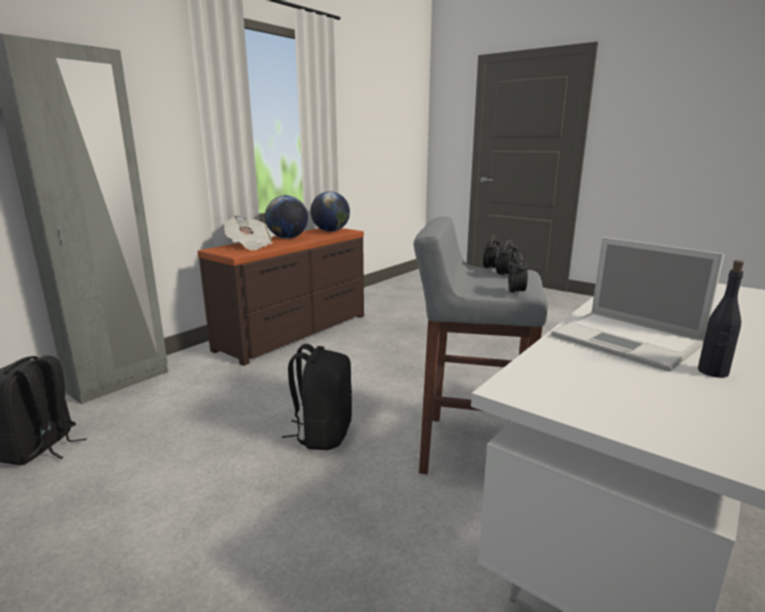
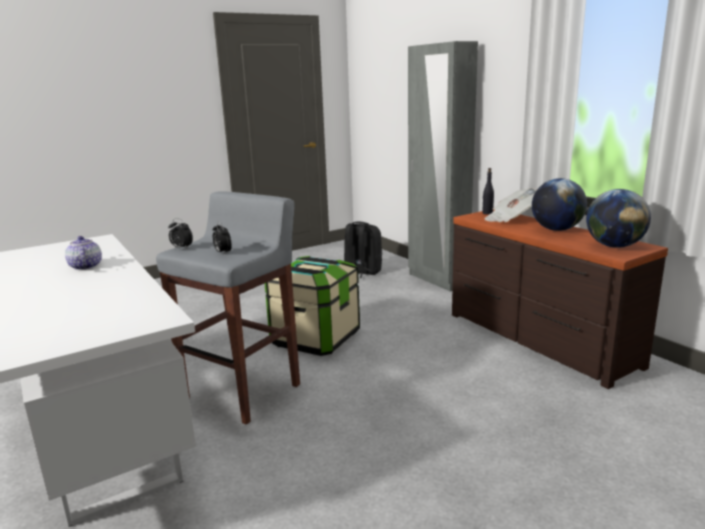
camera: 110 degrees right, 0 degrees up
black backpack [282,344,352,450] -> storage box [265,256,360,356]
alarm clock [483,235,501,271] -> none
laptop [551,237,724,372] -> teapot [65,236,102,270]
black bottle [698,260,744,378] -> black bottle moved to [482,168,494,215]

